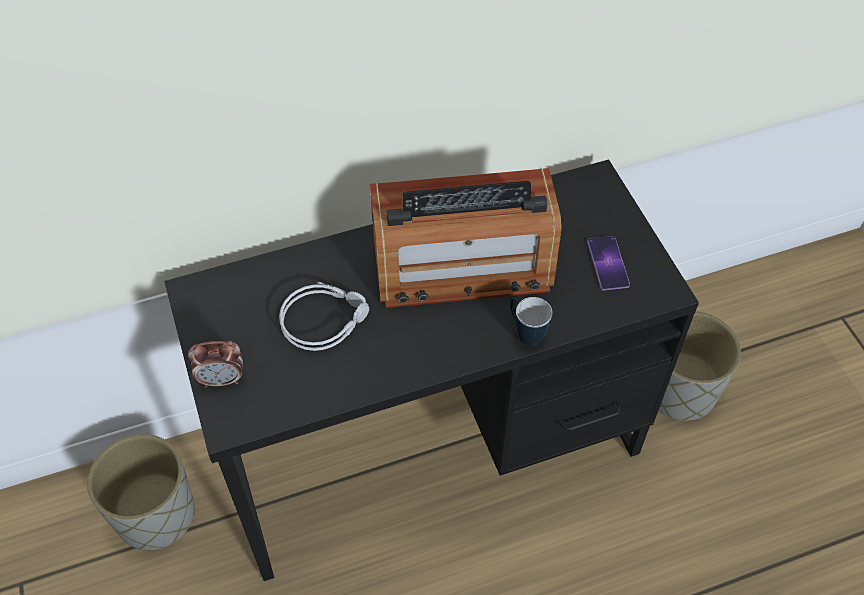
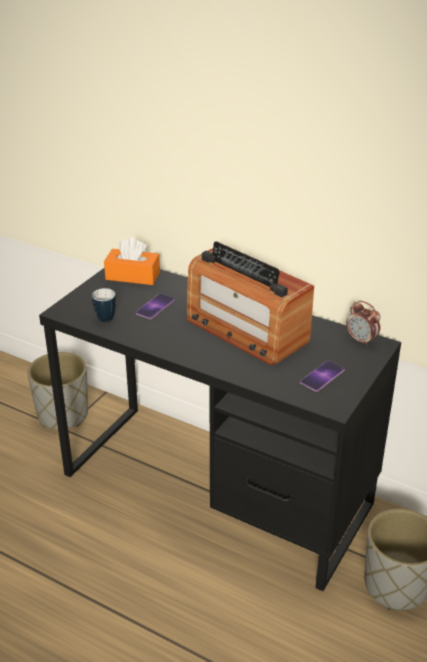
camera: 50 degrees right, 20 degrees down
alarm clock [188,341,243,387] -> alarm clock moved to [346,301,380,346]
grey headphones [279,282,369,351] -> phone [136,293,175,319]
mug [510,297,552,345] -> mug moved to [92,288,116,322]
none -> orange tissue box [104,237,160,285]

